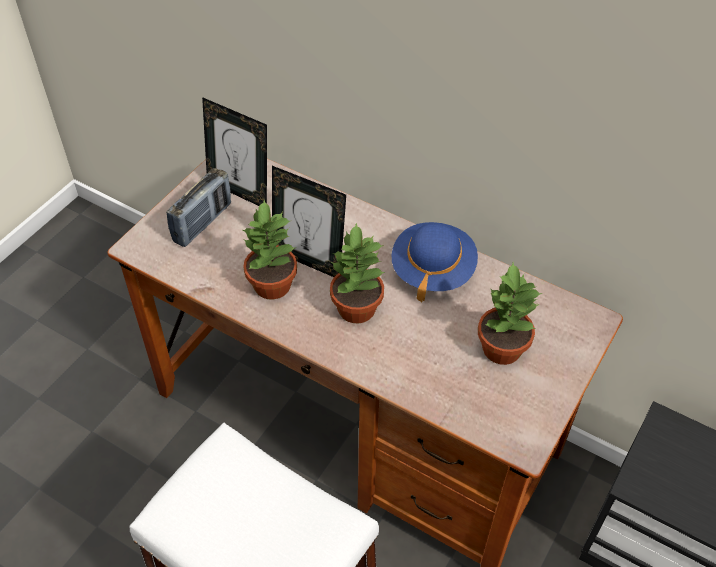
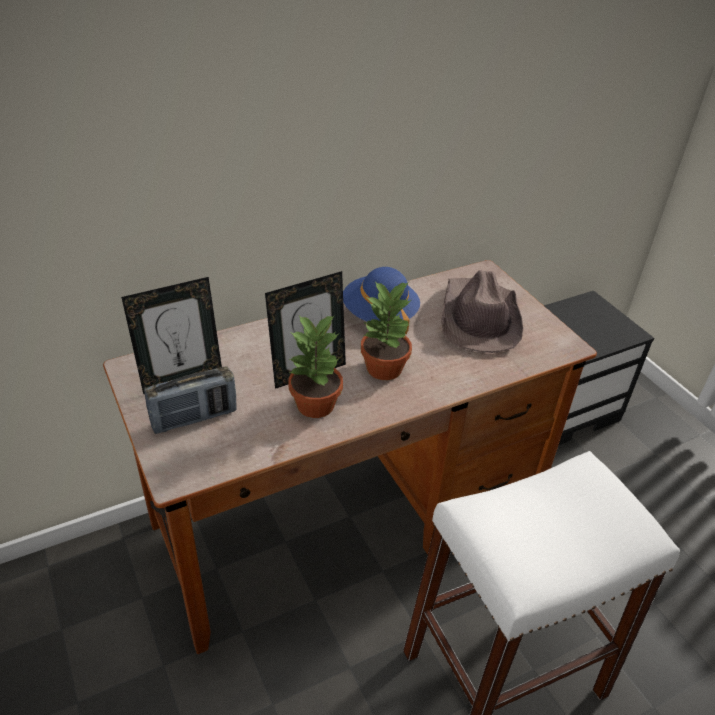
camera: 60 degrees left, 10 degrees down
radio [166,168,231,247] -> radio turned 90 degrees clockwise [144,367,237,434]
potted plant [478,263,542,365] -> brown hat [441,270,523,353]

